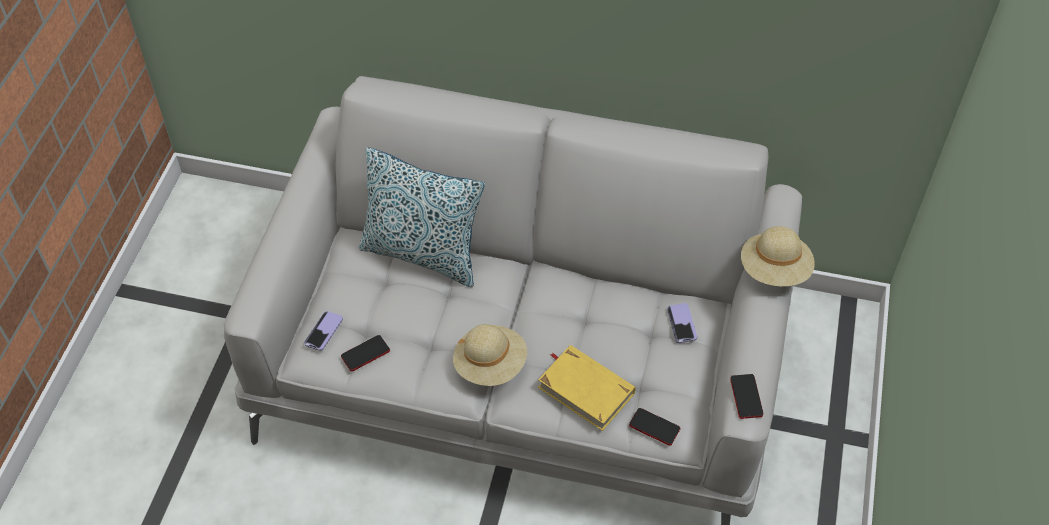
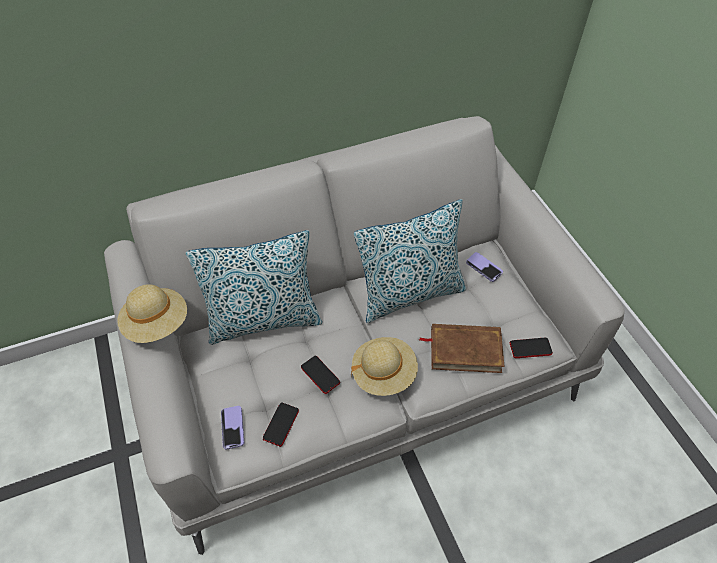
camera: 35 degrees left, 0 degrees up
yellow book [538,345,636,431] -> brown book [419,324,505,373]
phone [730,374,763,419] -> phone moved to [301,356,340,394]
beige hat [741,226,815,286] -> beige hat moved to [117,284,187,343]
none -> pillow [354,199,466,323]

